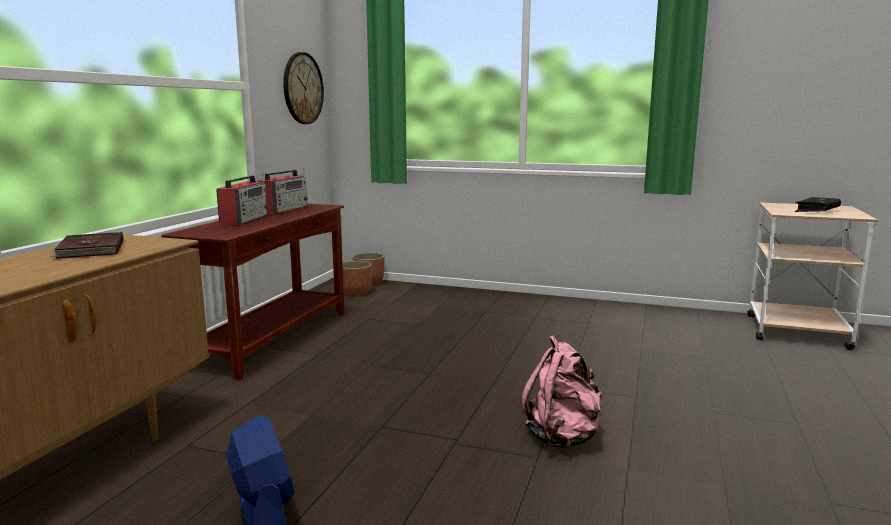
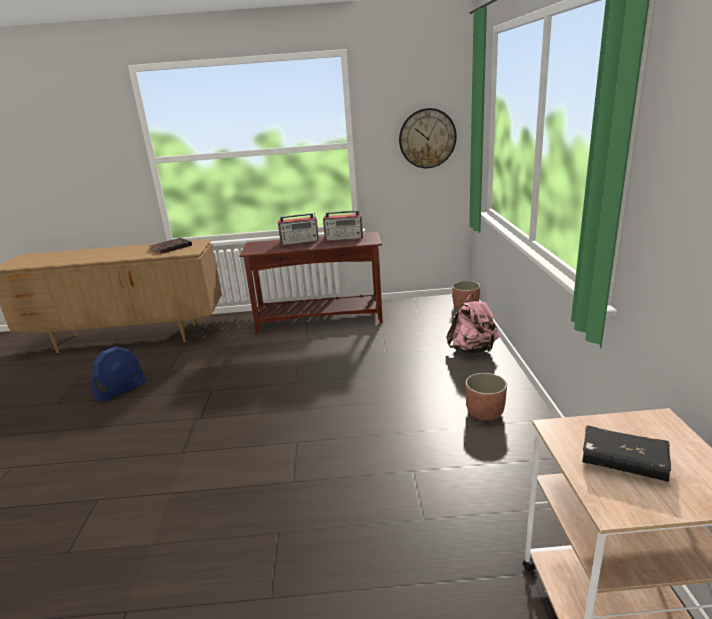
camera: 70 degrees right, 10 degrees up
planter [342,261,371,295] -> planter moved to [465,373,507,420]
pink backpack [521,336,602,449] -> pink backpack moved to [447,294,499,353]

